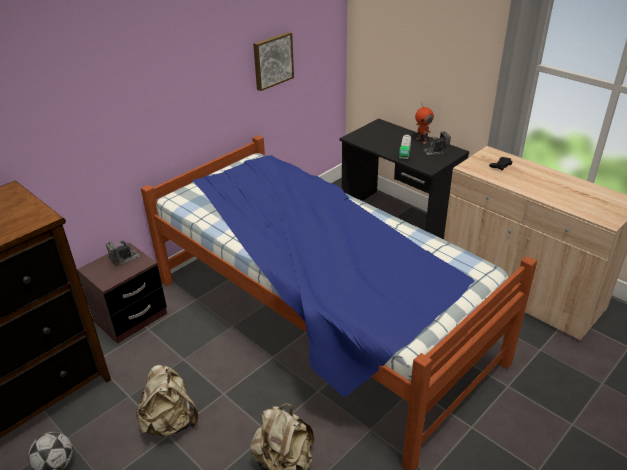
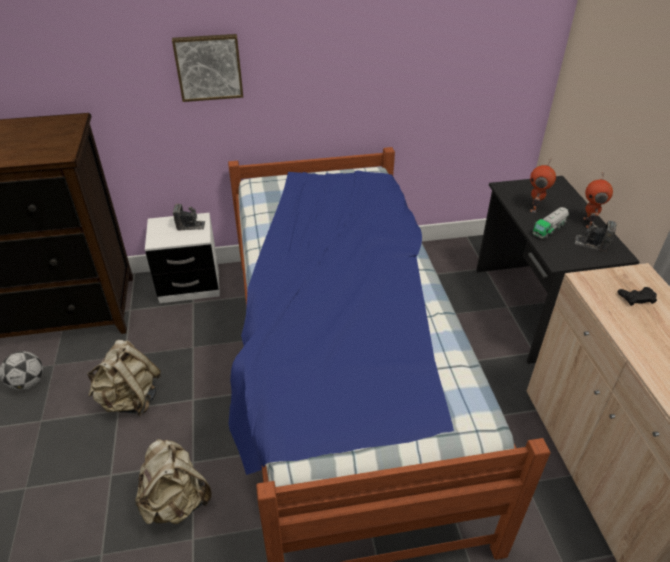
camera: 35 degrees right, 5 degrees up
brown nightstand [77,243,167,344] -> white nightstand [145,213,220,303]
picture [253,32,294,91] -> picture moved to [172,34,243,102]
none -> toy robot [530,158,556,213]

